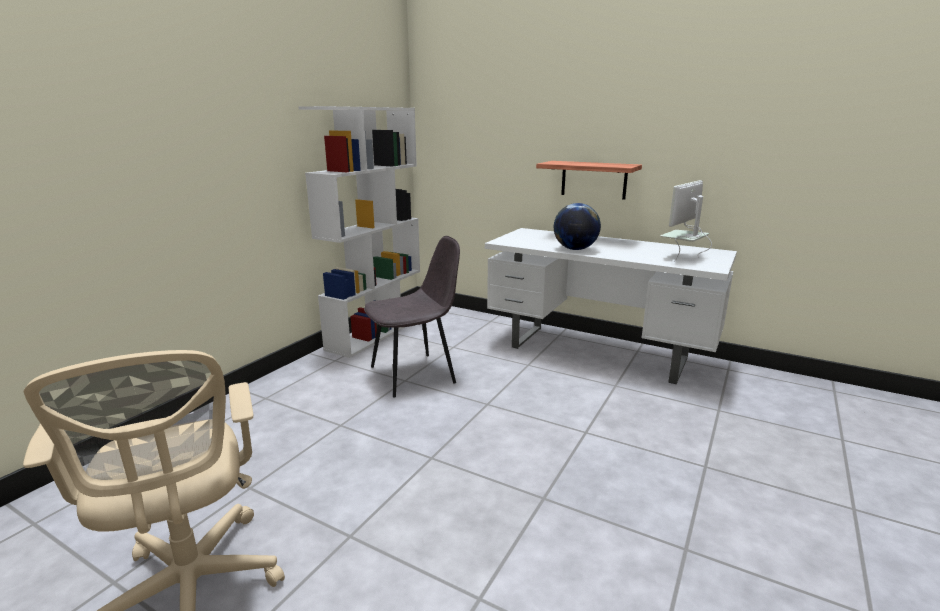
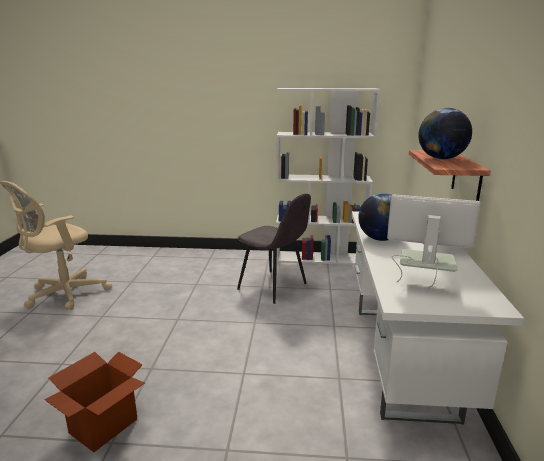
camera: 65 degrees right, 0 degrees up
none -> cardboard box [44,352,145,452]
none -> globe [418,108,472,159]

